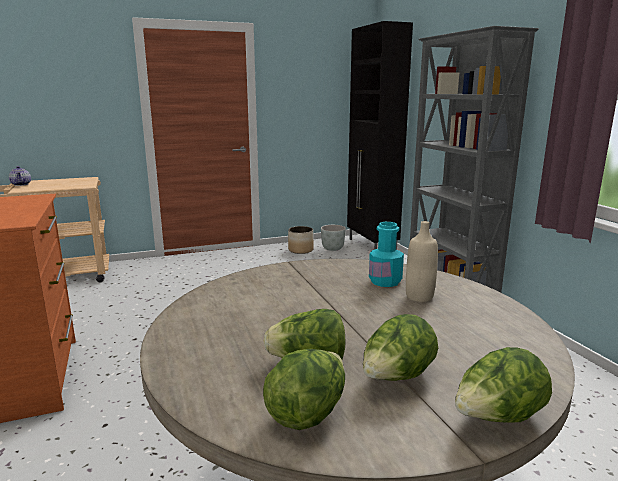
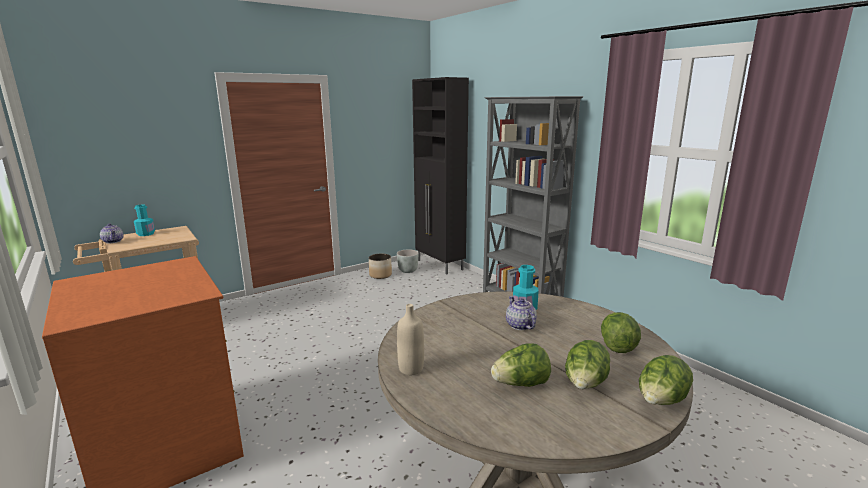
camera: 15 degrees left, 0 degrees up
lettuce [263,349,345,430] -> lettuce moved to [601,312,641,353]
beige bottle [406,221,438,302] -> beige bottle moved to [397,304,424,375]
none -> turquoise bottle [134,205,155,236]
none -> teapot [506,296,537,330]

